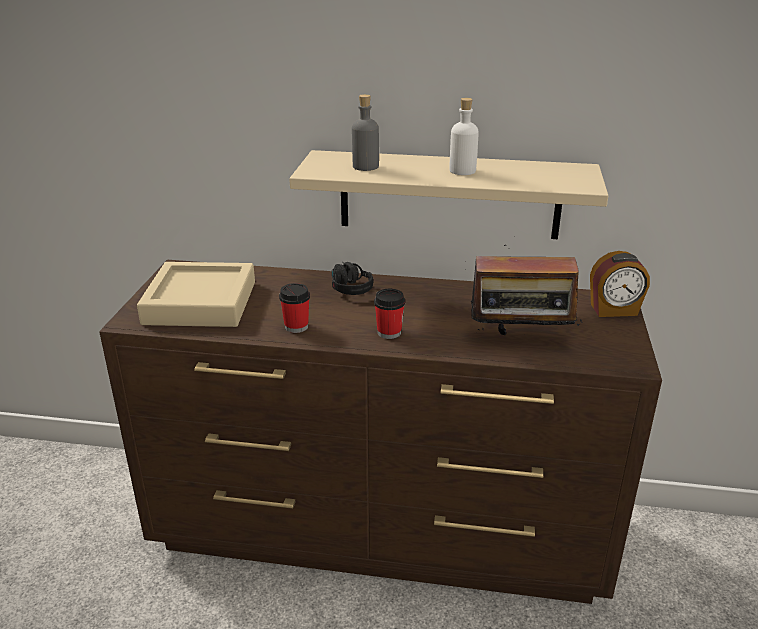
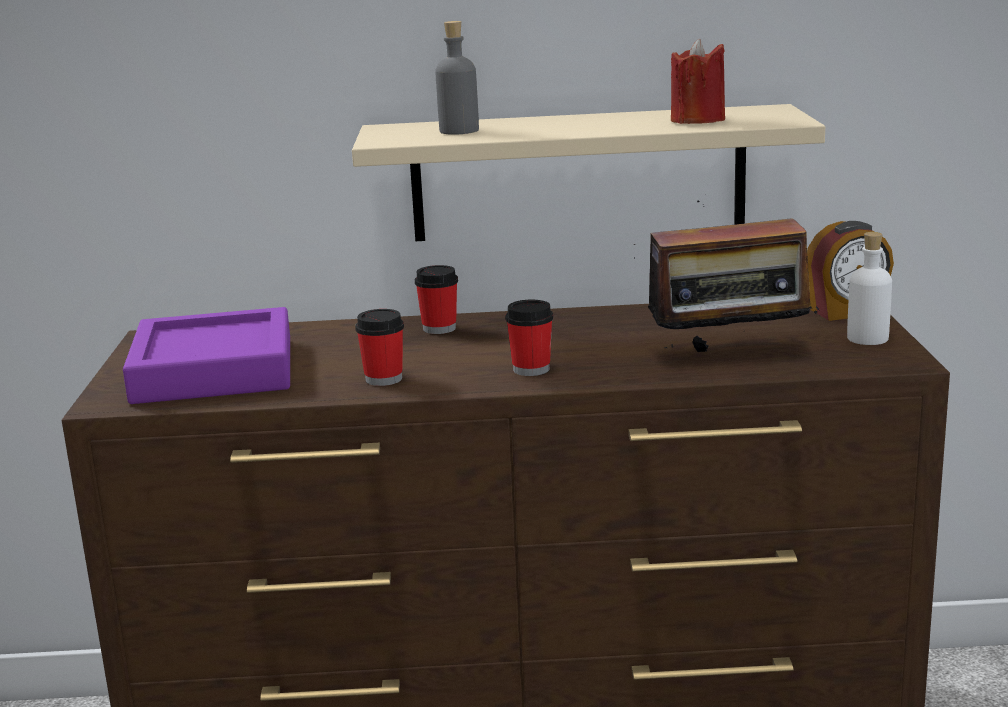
camera: 10 degrees left, 10 degrees down
beige tray [137,262,255,327] -> purple tray [123,307,290,404]
black headphones [332,262,373,295] -> cup [415,265,458,334]
white bottle [449,98,479,175] -> white bottle moved to [847,232,892,345]
none -> red candle [671,38,725,124]

